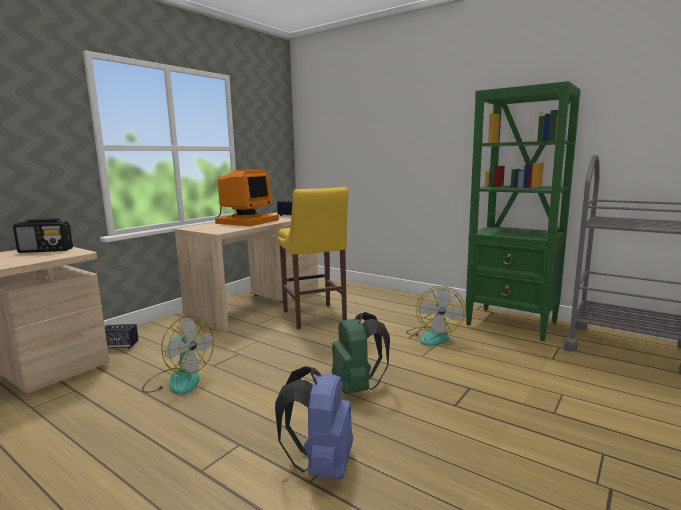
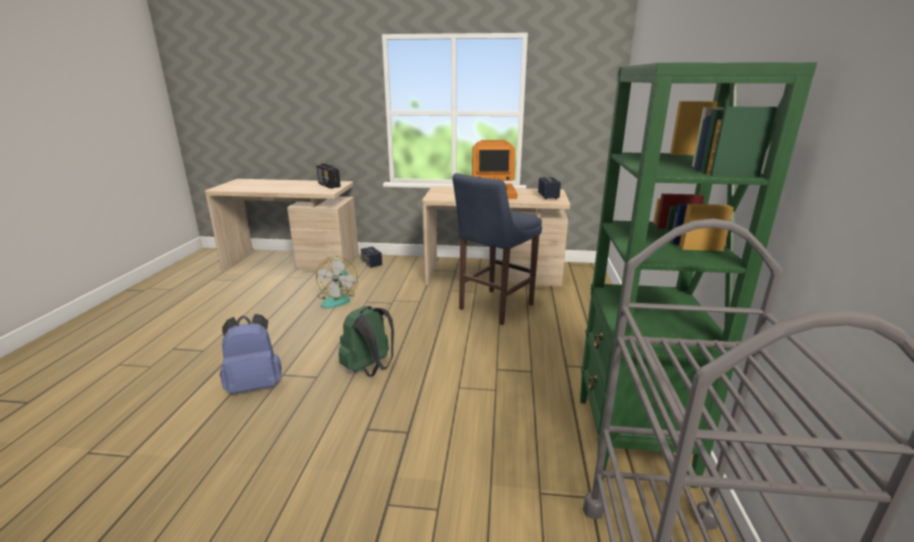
camera: 60 degrees right, 10 degrees up
yellow stool [277,187,349,329] -> blue stool [452,173,542,325]
fan [406,286,466,346] -> none

